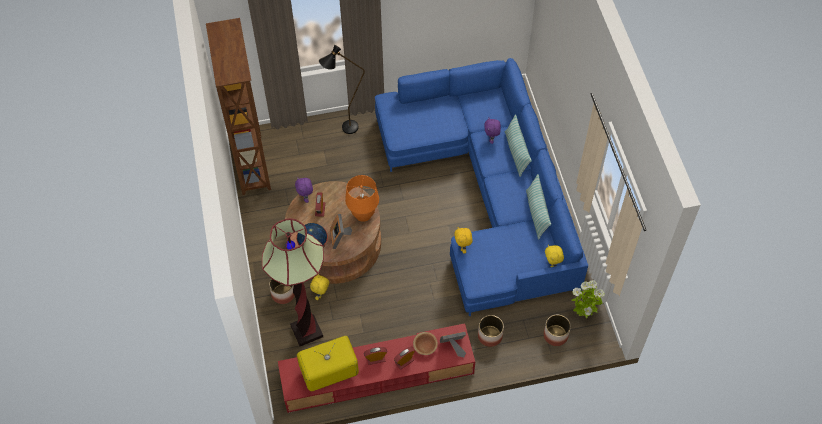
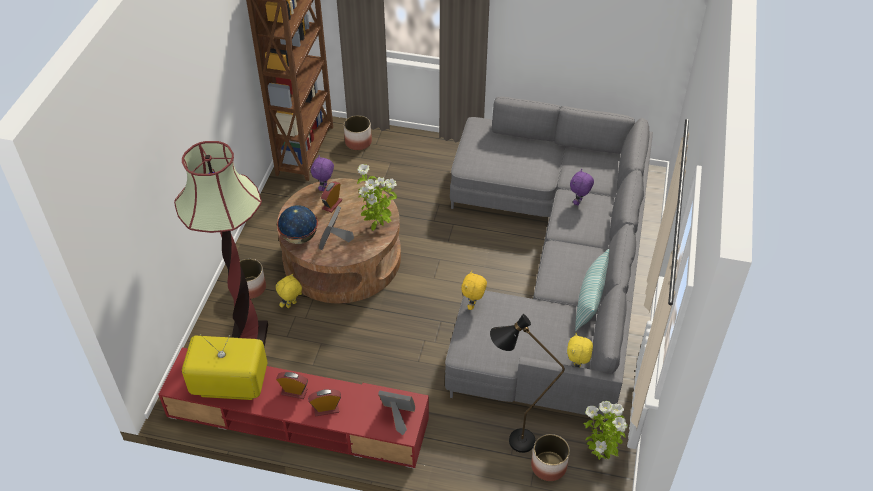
camera: 25 degrees right, 10 degrees down
black floor lamp [319,45,365,134] -> black floor lamp moved to [490,314,565,453]
orange table lamp [345,175,379,222] -> potted plant [357,164,397,231]
blue sofa [375,58,588,316] -> grey sofa [445,96,653,420]
brown bowl [413,332,438,355] -> none
planter [478,315,504,347] -> planter moved to [344,115,372,150]
pillow [505,114,532,177] -> none

